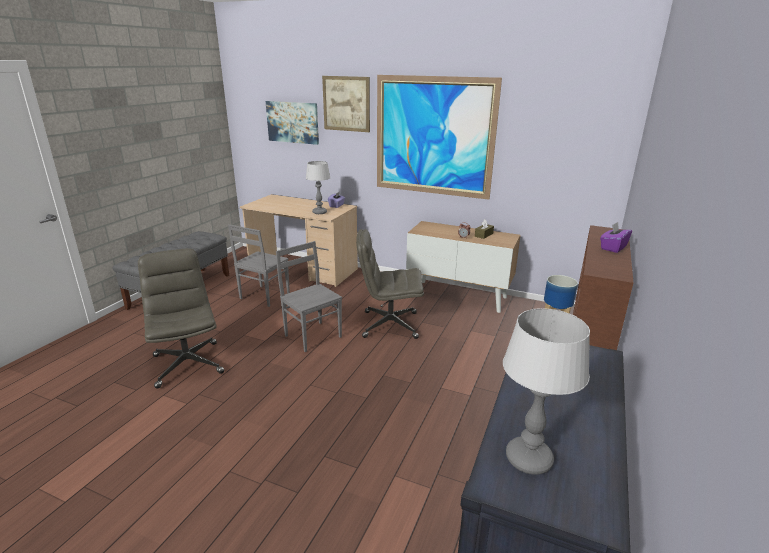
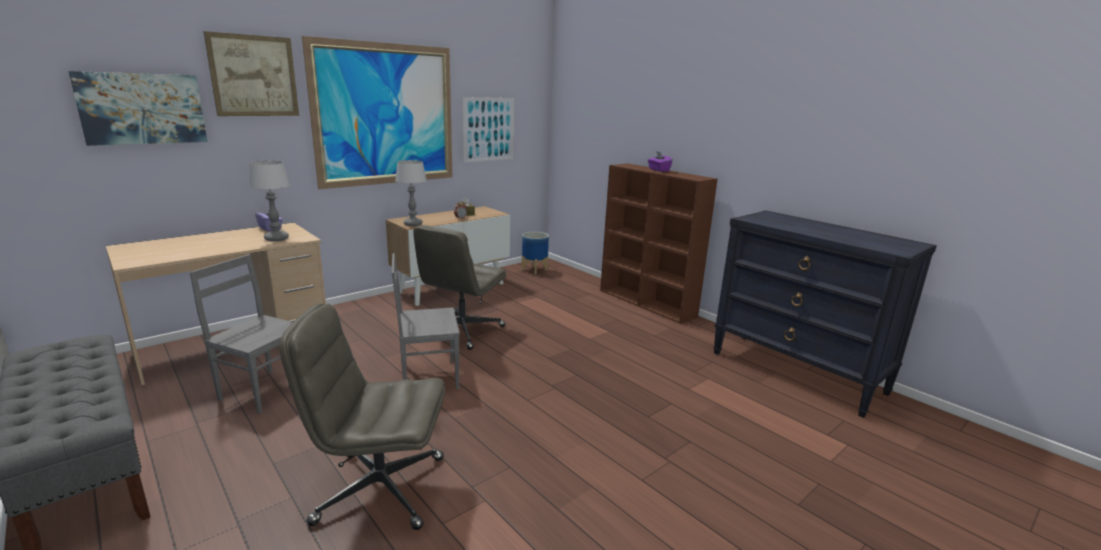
camera: 65 degrees left, 5 degrees down
grey chair [228,224,290,307] -> grey chair turned 150 degrees clockwise [190,254,293,414]
table lamp [503,308,590,475] -> table lamp moved to [395,160,427,226]
none -> picture [462,97,514,162]

